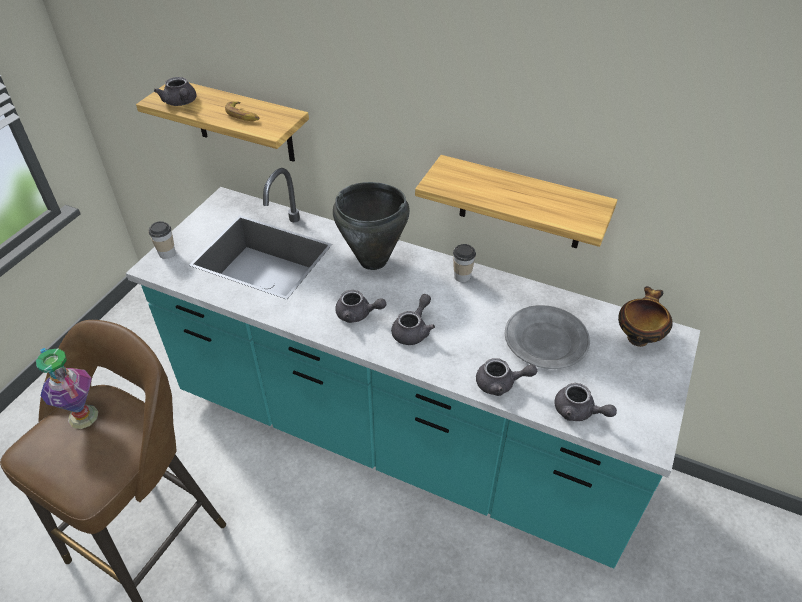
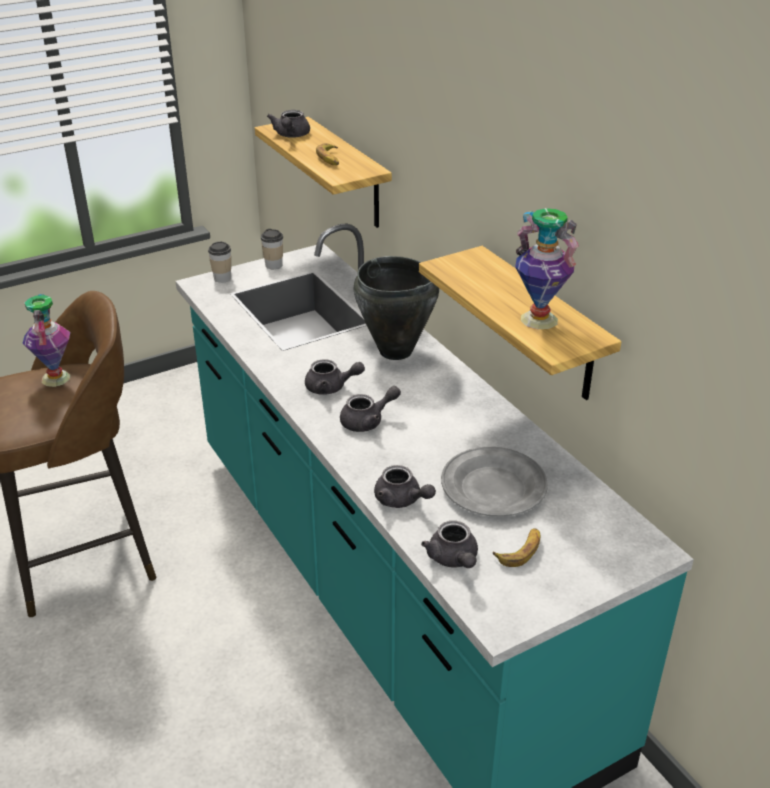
camera: 35 degrees right, 10 degrees down
grey teapot [335,290,386,323] -> grey teapot turned 45 degrees counterclockwise [305,359,365,395]
cup [453,244,476,282] -> cup moved to [261,229,283,269]
bowl [618,286,673,347] -> none
none -> banana [493,528,540,567]
none -> vase [515,208,579,329]

